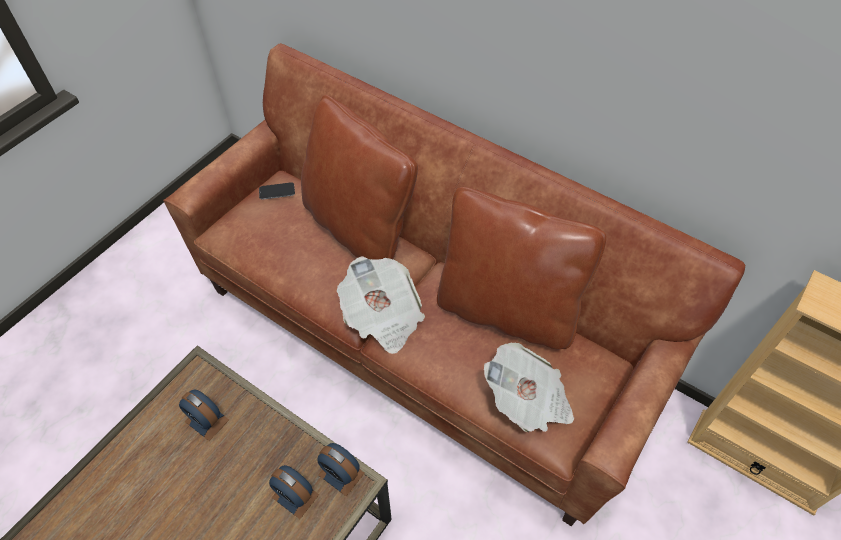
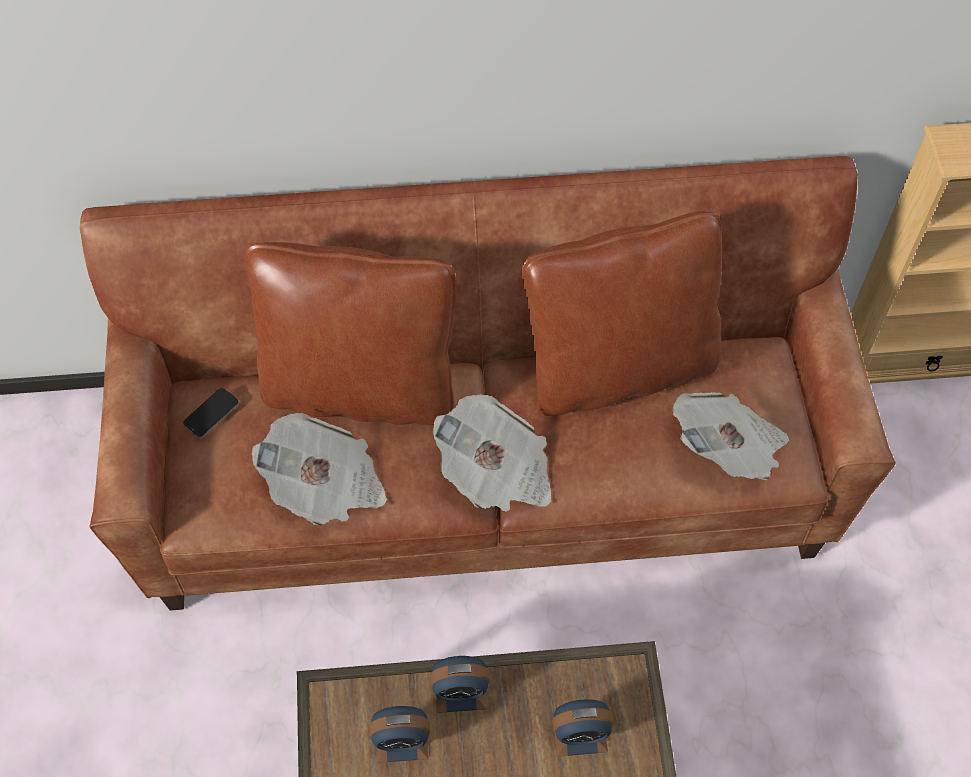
camera: 40 degrees left, 5 degrees up
alarm clock [317,443,364,496] -> alarm clock moved to [430,656,490,713]
none -> newspaper [252,413,387,526]

